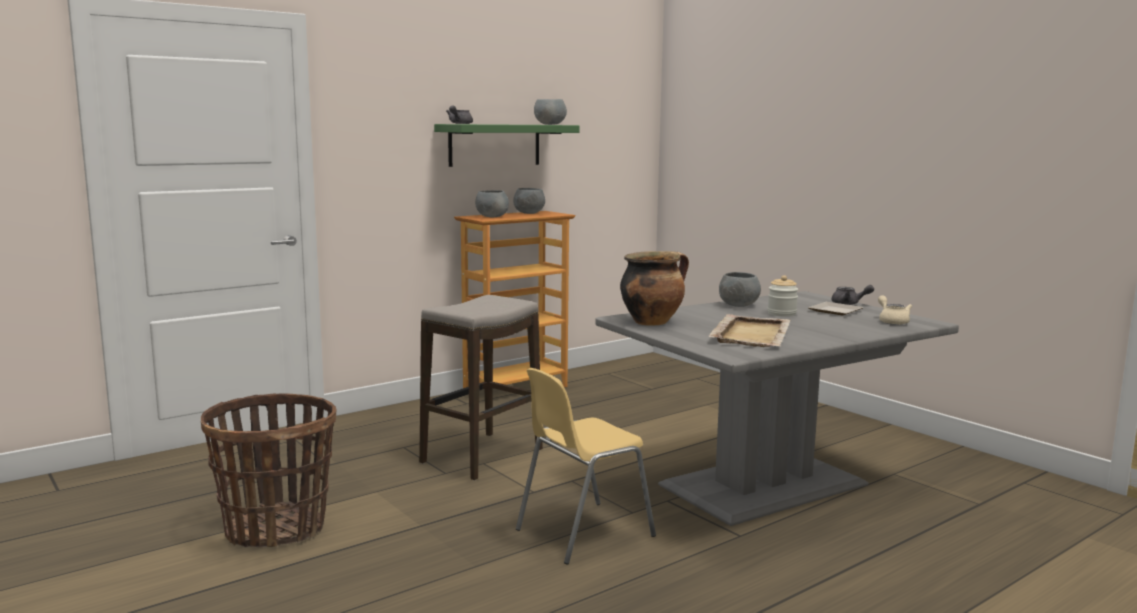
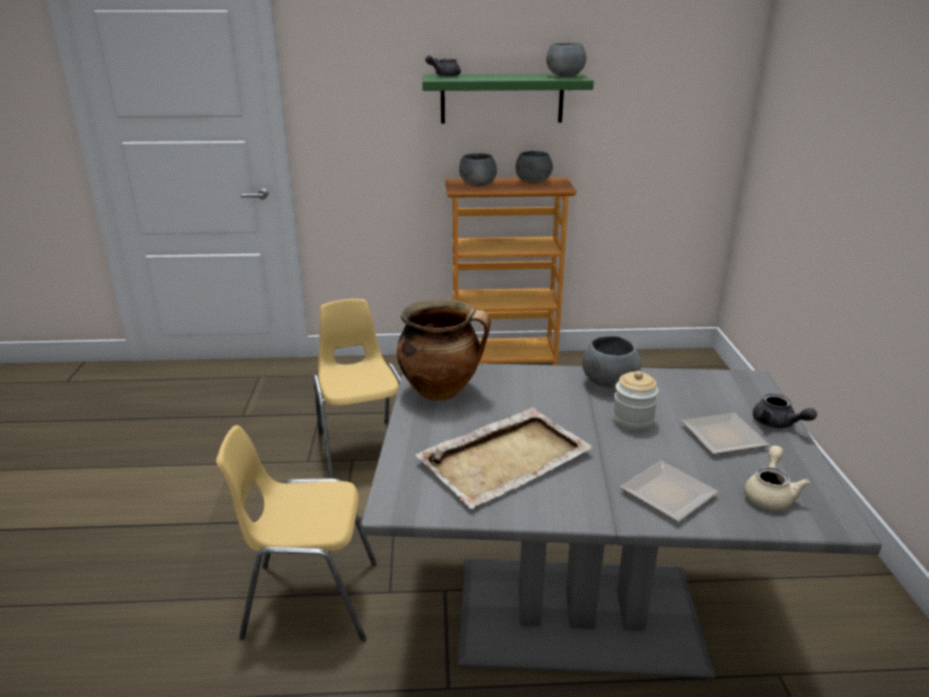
camera: 35 degrees right, 15 degrees up
basket [201,393,336,548] -> none
stool [419,295,543,480] -> yellow chair [313,299,401,479]
none -> plate [620,461,719,522]

